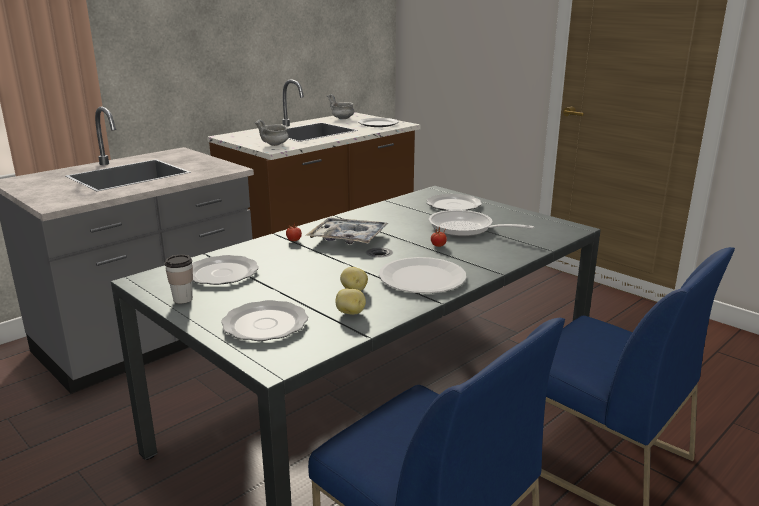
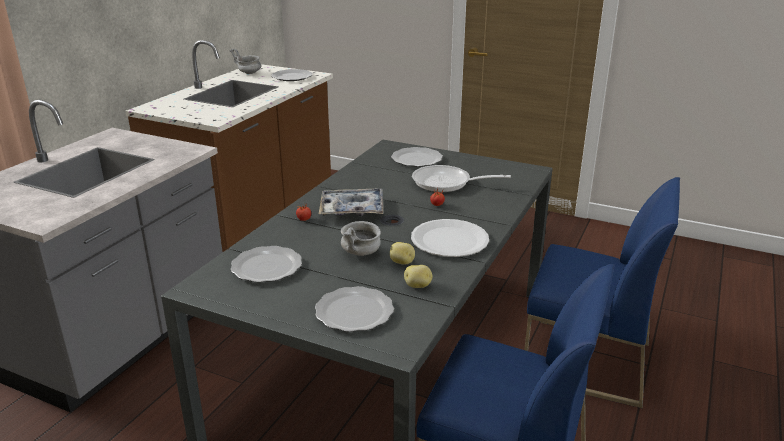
camera: 20 degrees left, 5 degrees up
cup [164,255,193,303] -> none
grey bowl [255,120,289,146] -> grey bowl moved to [341,221,381,256]

